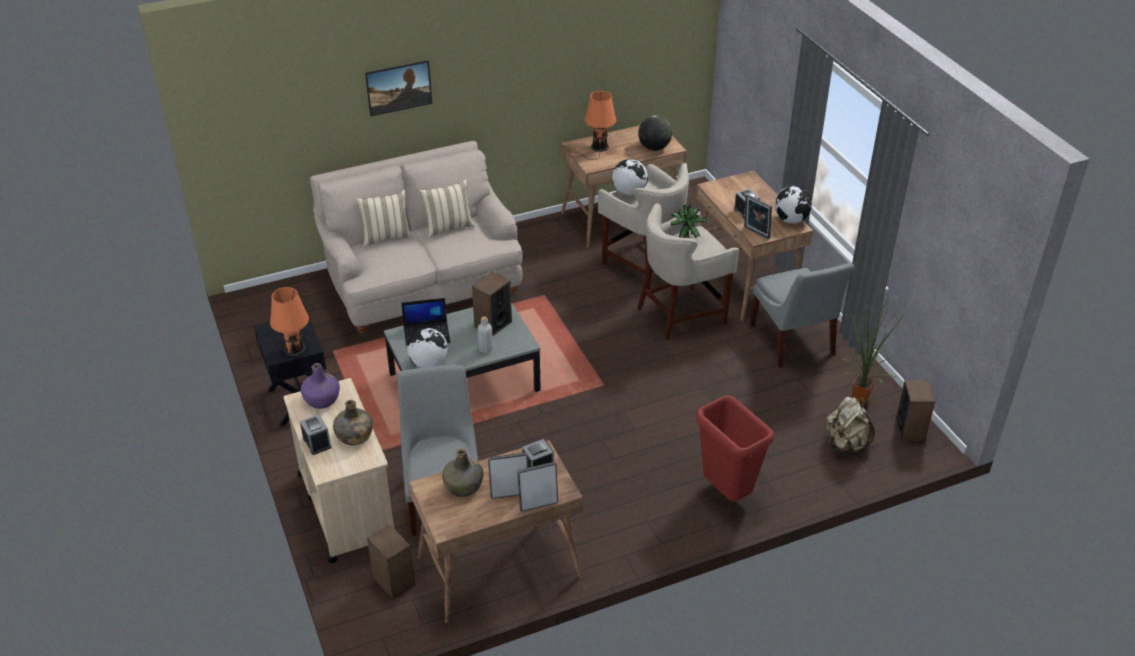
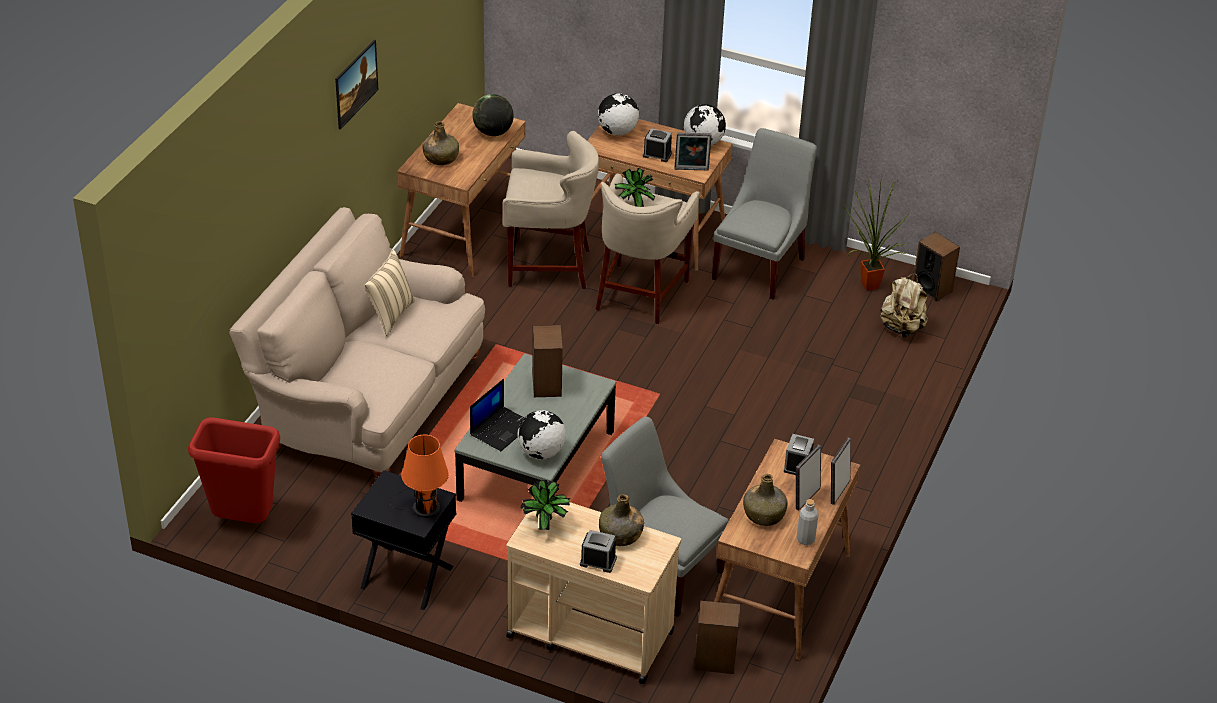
camera: 45 degrees left, 0 degrees up
purple bottle [301,363,340,409] -> potted plant [520,480,570,530]
beige pillow [356,190,413,247] -> none
picture [365,60,432,116] -> picture moved to [335,40,378,130]
grey bottle [478,316,493,353] -> grey bottle moved to [797,499,819,545]
orange table lamp [574,91,616,160] -> green bottle [422,121,459,165]
globe [612,159,648,195] -> globe moved to [598,93,639,136]
red trash can [696,395,775,501] -> red trash can moved to [188,417,280,523]
grey chair [750,263,855,368] -> grey chair turned 90 degrees counterclockwise [712,128,817,300]

